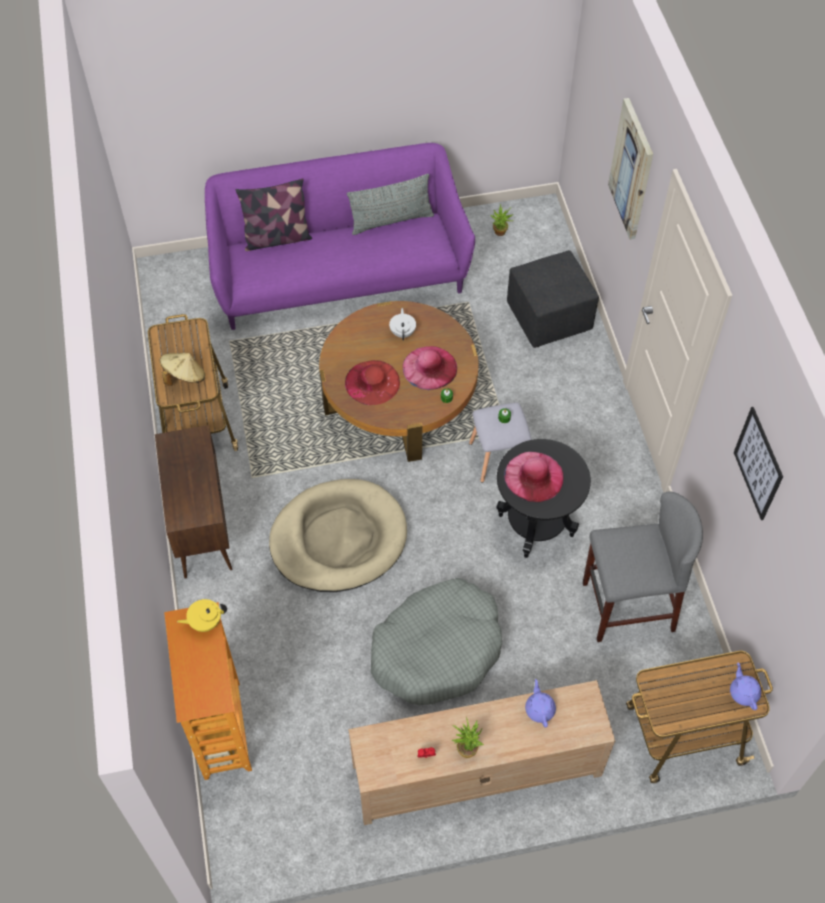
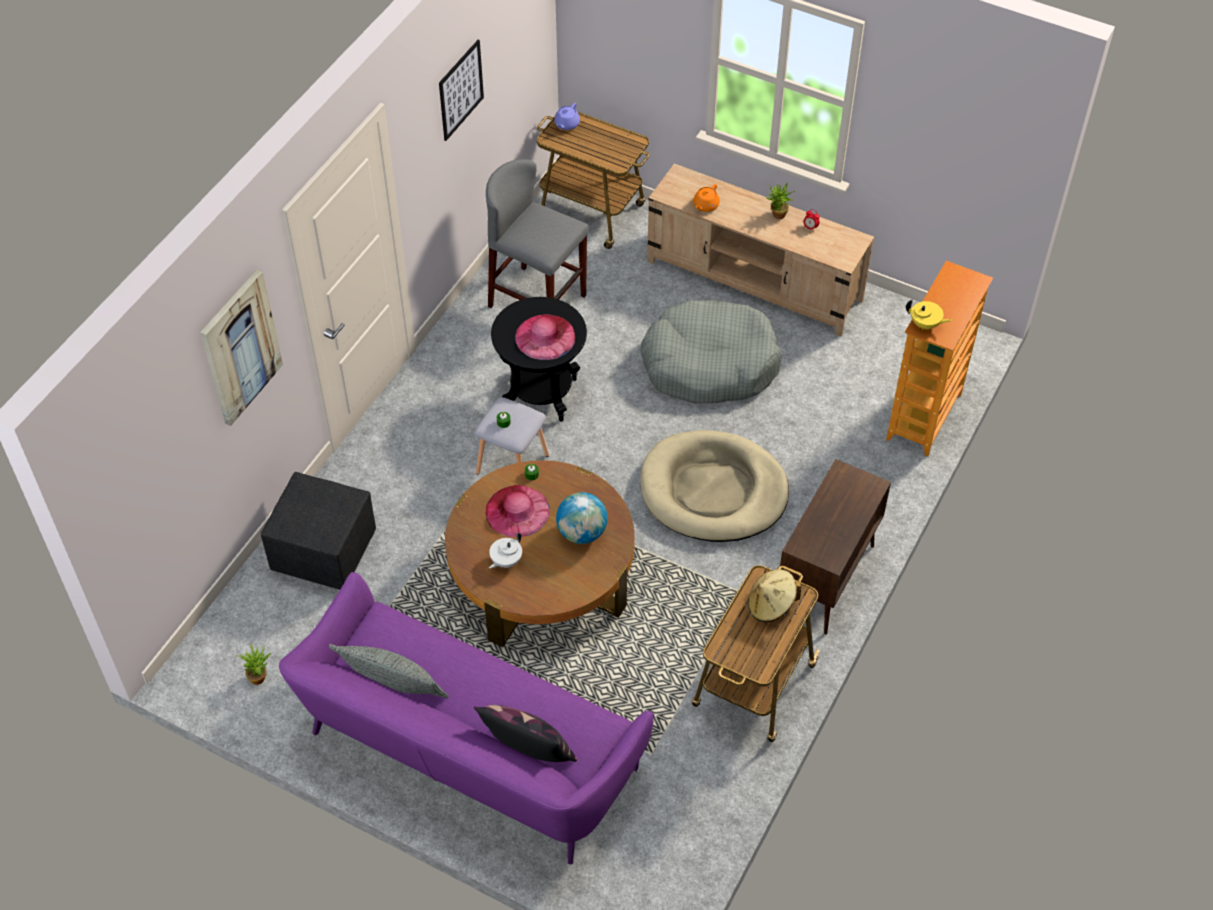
camera: 140 degrees left, 5 degrees down
red hat [345,360,400,405] -> globe [556,492,608,544]
purple teapot [525,679,556,727] -> orange teapot [693,184,720,212]

